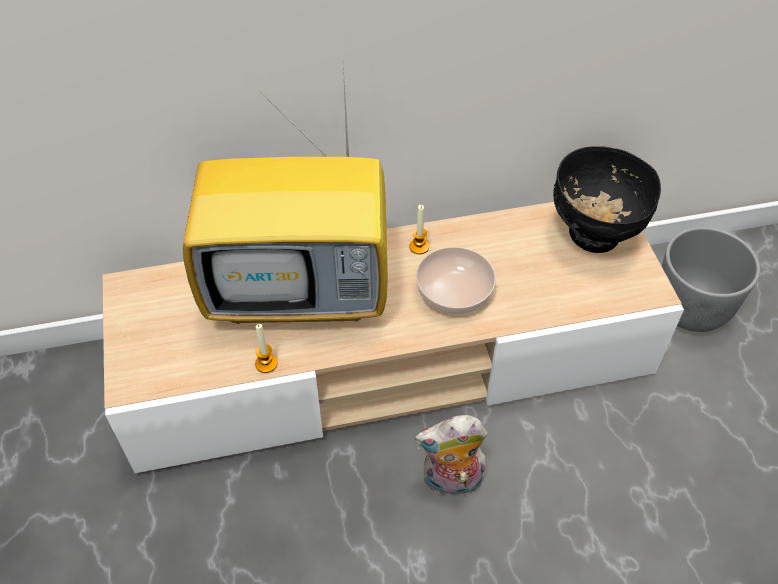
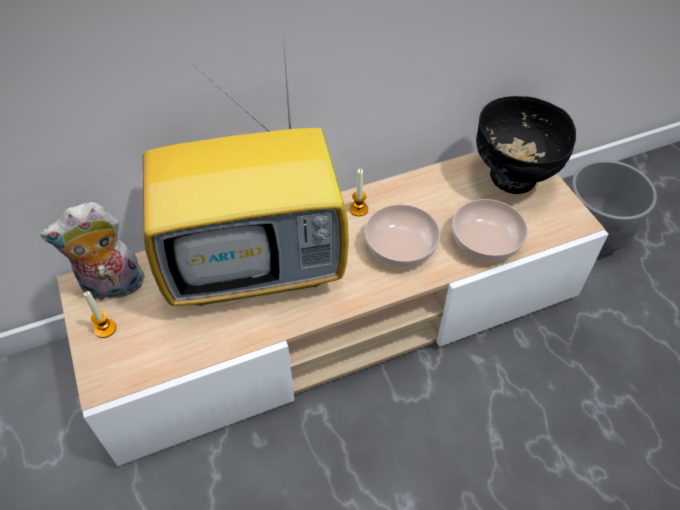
camera: 10 degrees left, 0 degrees up
candle [255,324,278,373] -> candle moved to [84,291,116,338]
plush toy [415,415,487,495] -> plush toy moved to [40,202,145,301]
none -> bowl [452,199,528,261]

